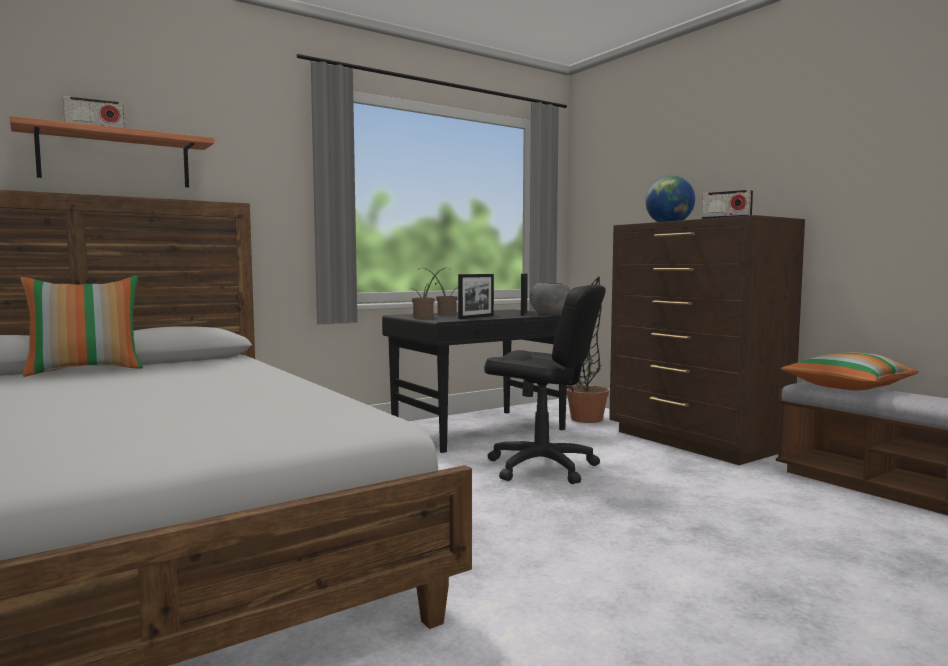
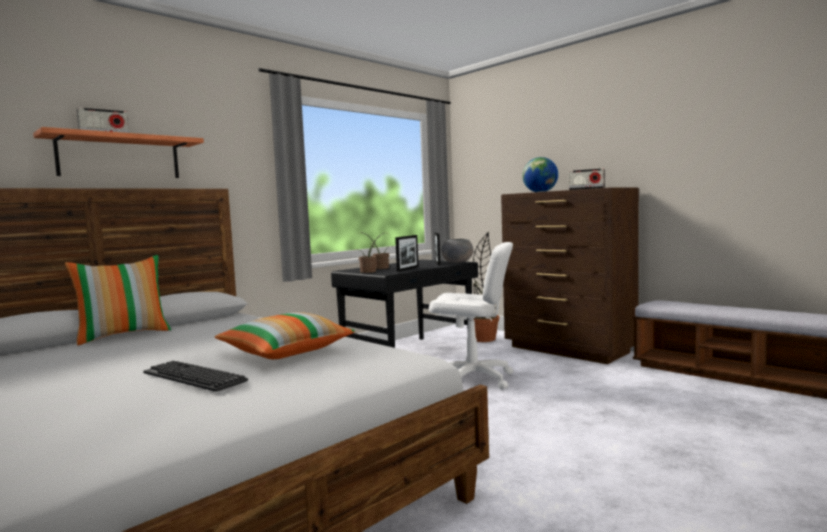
camera: 10 degrees left, 0 degrees up
black office chair [484,285,606,484] -> white office chair [429,242,513,390]
pillow [781,352,919,390] -> pillow moved to [215,312,355,359]
none -> keyboard [143,361,248,392]

